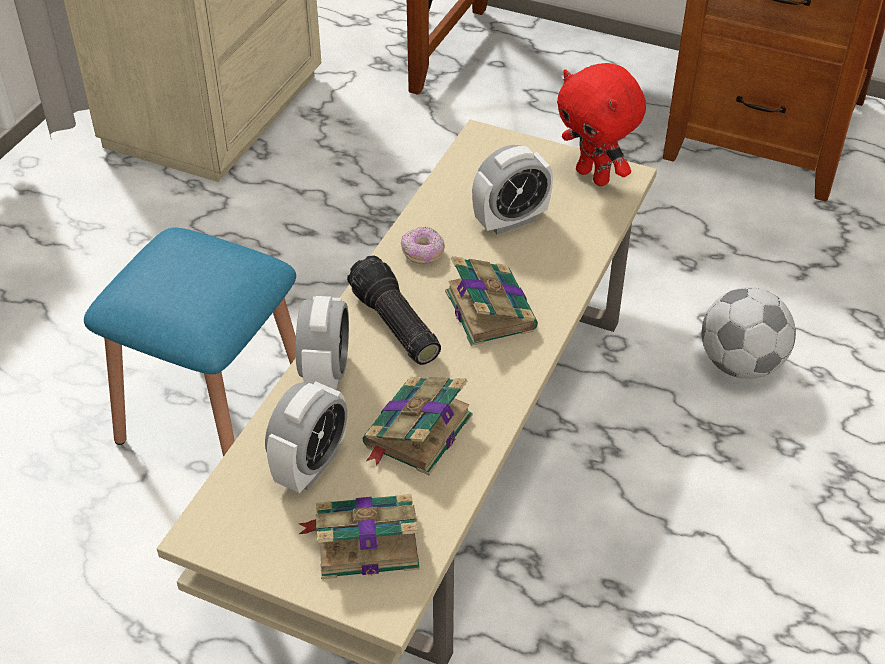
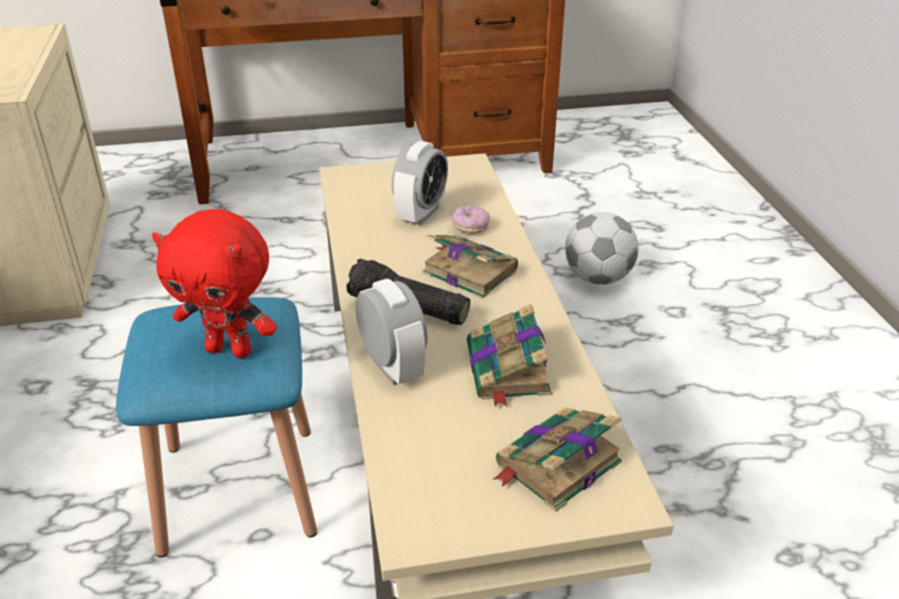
camera: 35 degrees left, 10 degrees down
alarm clock [265,381,347,493] -> none
donut [401,227,445,264] -> donut moved to [451,205,490,234]
red plush toy [557,63,646,186] -> red plush toy moved to [152,209,277,358]

